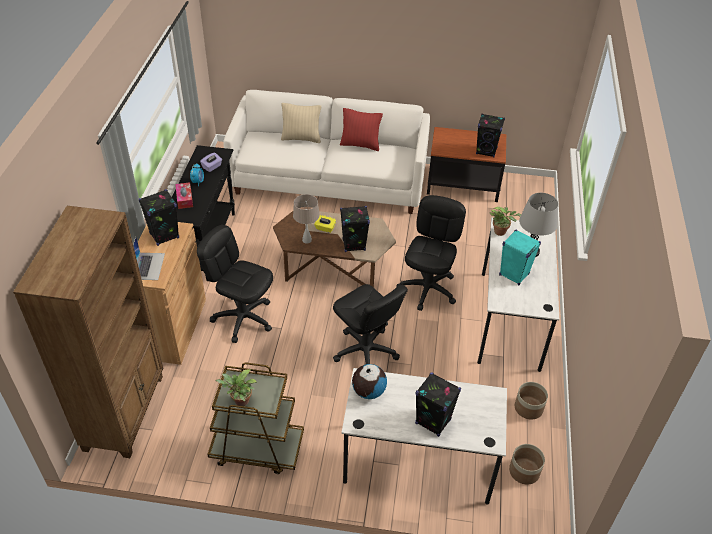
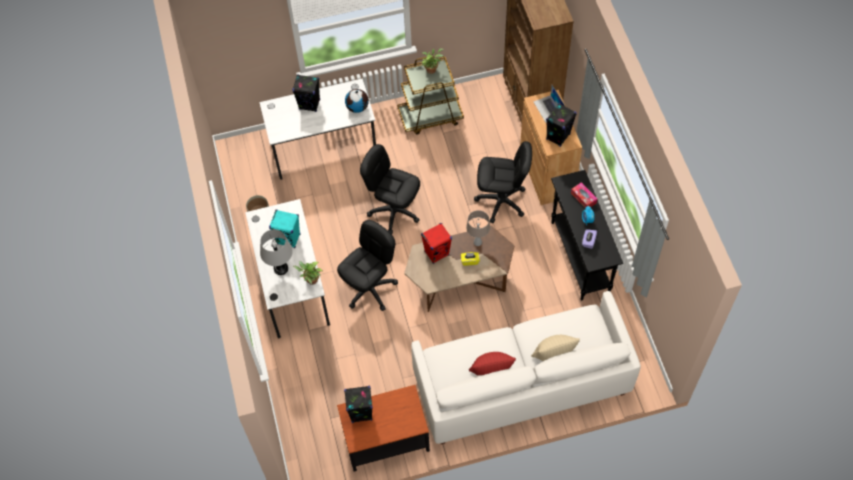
camera: 160 degrees right, 15 degrees up
black speaker [340,206,370,252] -> red speaker [421,223,452,264]
black office chair [396,195,466,311] -> black office chair turned 135 degrees counterclockwise [337,220,398,311]
planter [509,444,545,485] -> none

